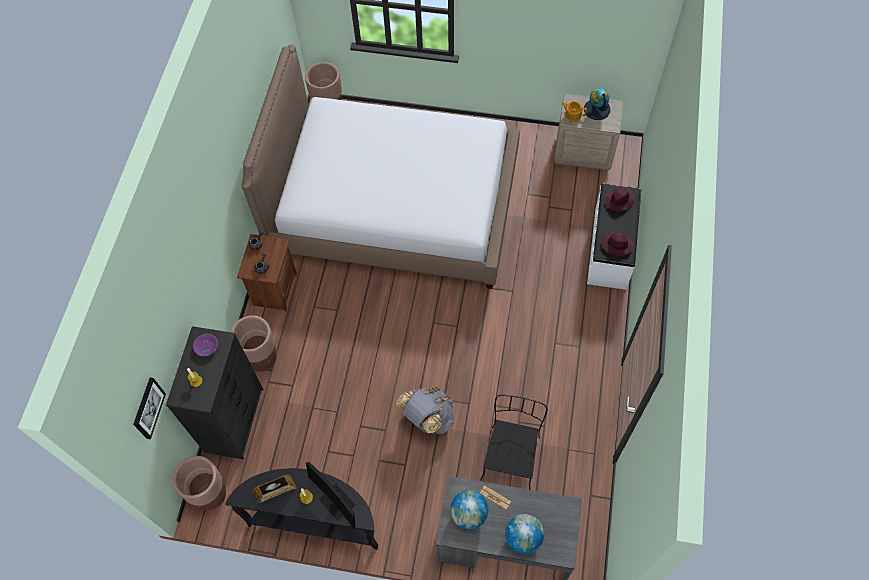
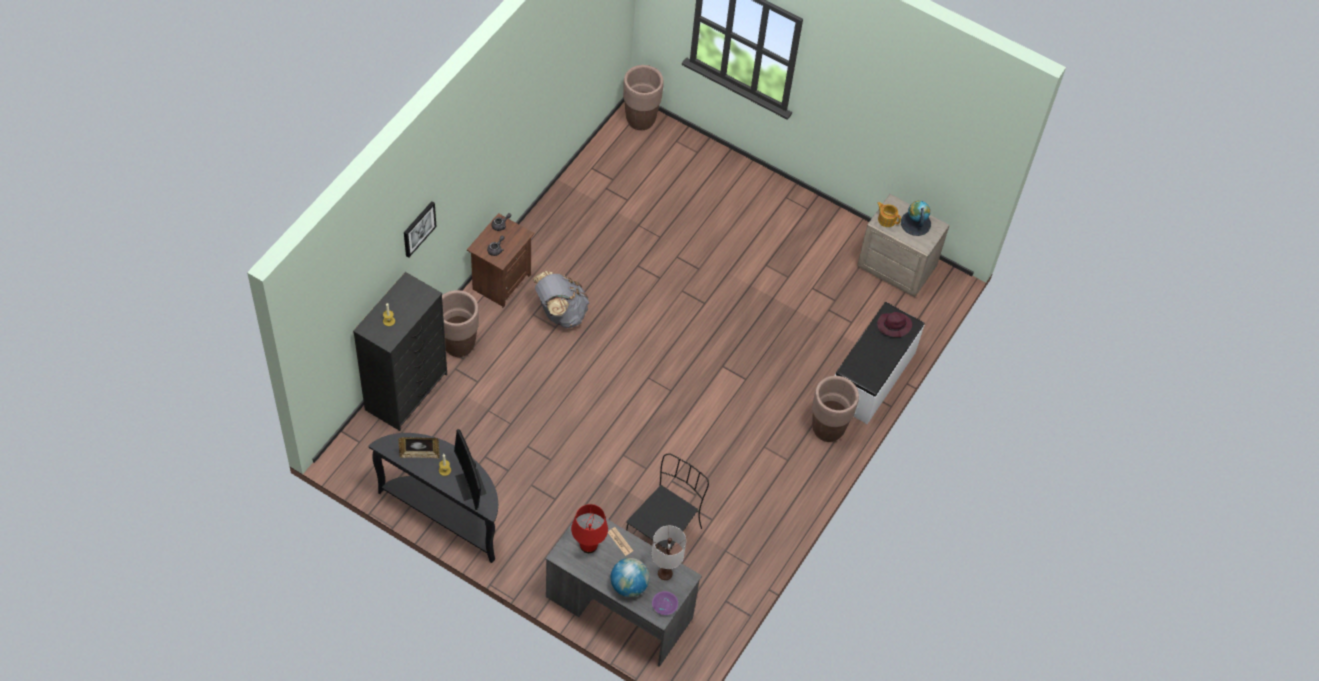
camera: 15 degrees right, 5 degrees down
picture [133,377,166,439] -> picture moved to [404,201,437,258]
brown planter [172,456,226,510] -> brown planter moved to [812,376,859,442]
purple bowl [193,334,218,356] -> purple bowl moved to [652,591,678,615]
bed [242,44,520,289] -> none
grey backpack [396,387,454,434] -> grey backpack moved to [533,271,589,328]
globe [450,490,488,529] -> red table lamp [571,504,608,553]
purple hat [602,231,634,256] -> none
none -> white table lamp [652,526,686,580]

